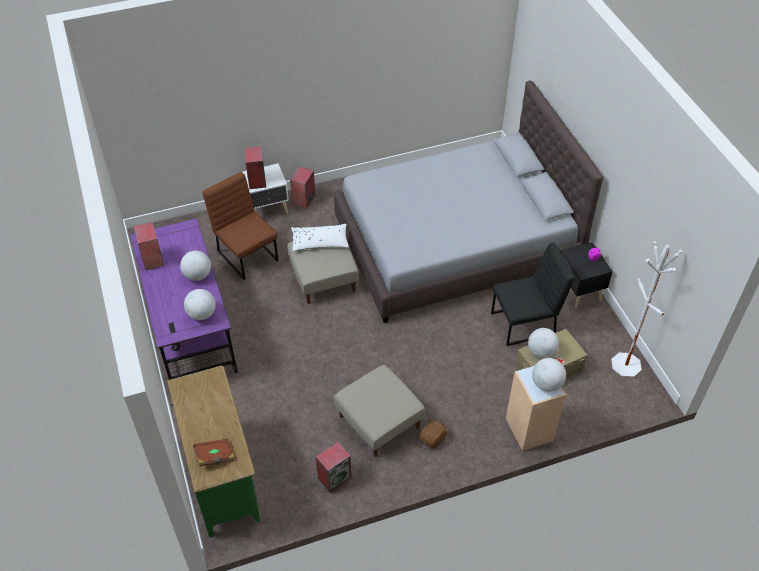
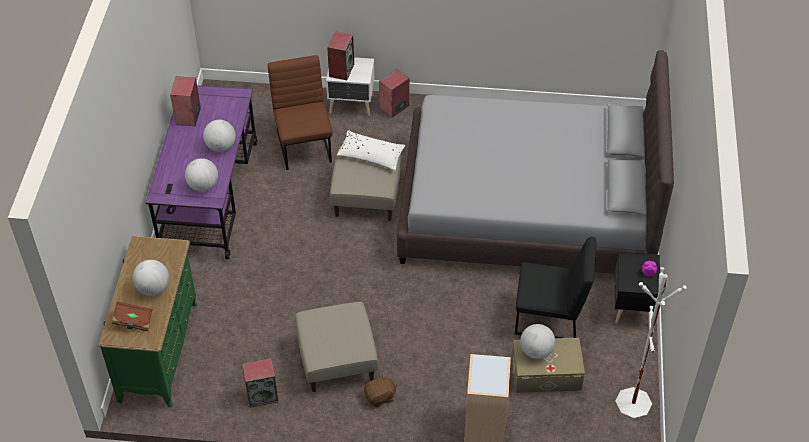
camera: 25 degrees right, 0 degrees up
globe [532,358,566,392] -> globe moved to [133,260,169,296]

